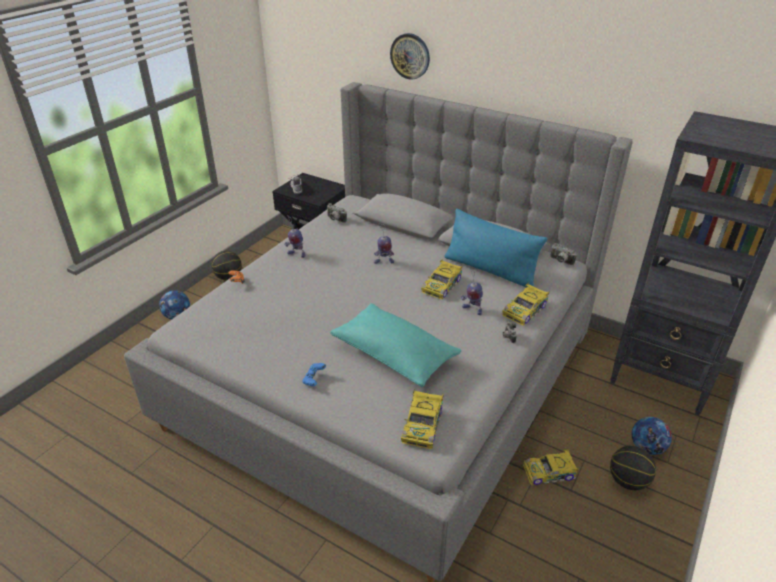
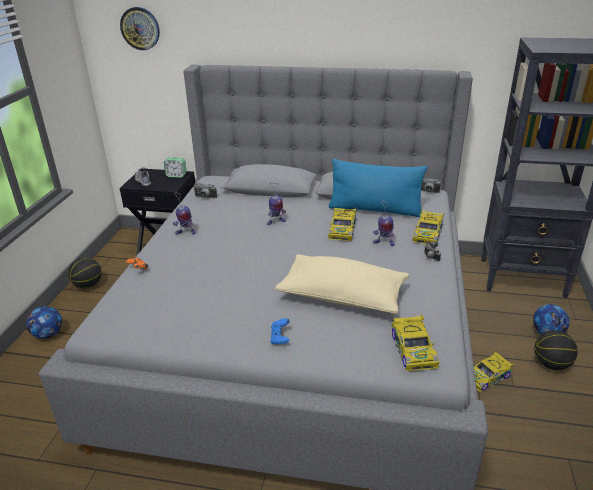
camera: 20 degrees left, 5 degrees down
turquoise pillow [330,303,462,387] -> beige pillow [275,254,409,314]
wall clock [390,33,430,80] -> wall clock moved to [120,7,160,50]
none -> alarm clock [164,157,187,178]

